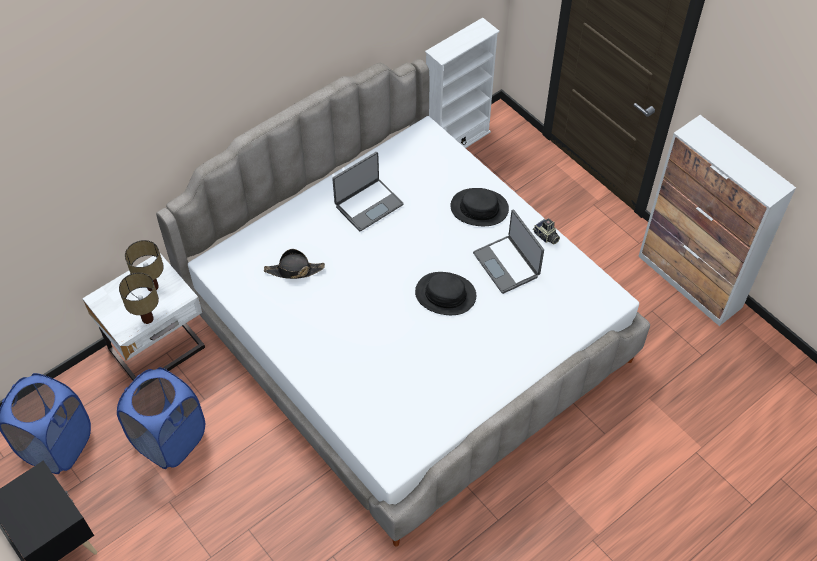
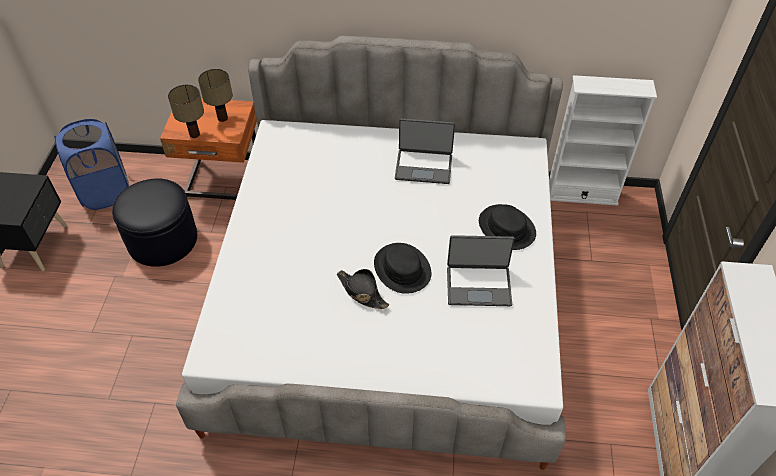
camera: 45 degrees right, 5 degrees down
white nightstand [82,253,205,381] -> orange nightstand [160,98,257,200]
blue laundry basket [117,367,205,469] -> black ottoman [112,178,197,267]
black hat [264,249,325,279] -> black hat moved to [337,269,389,309]
laptop [473,210,544,294] -> laptop turned 105 degrees counterclockwise [447,235,515,306]
camera [533,218,560,245] -> none

